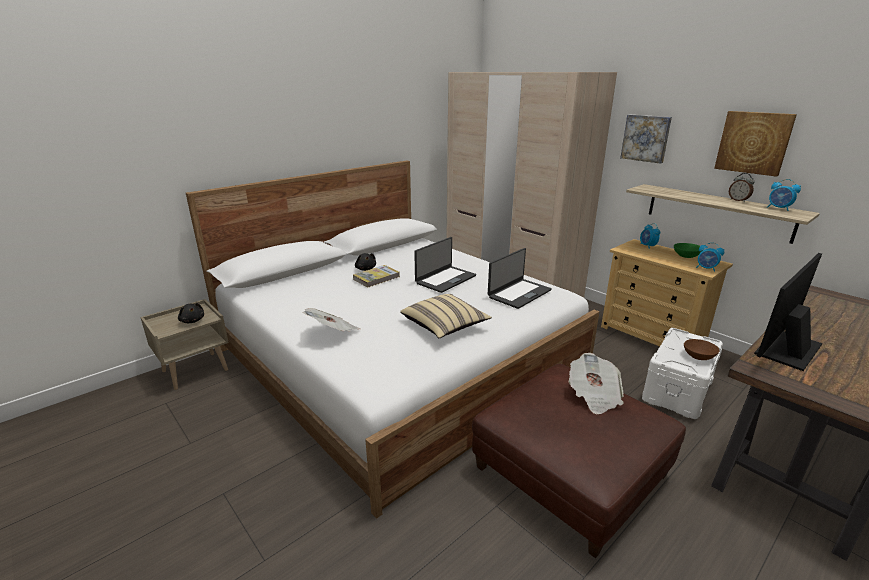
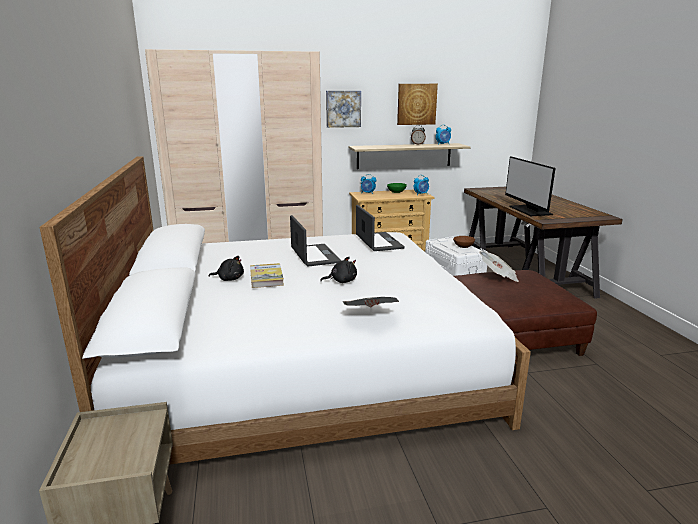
camera: 60 degrees left, 5 degrees down
black plush toy [178,303,204,323] -> black plush toy moved to [320,257,357,283]
beige pillow [400,294,492,338] -> none

